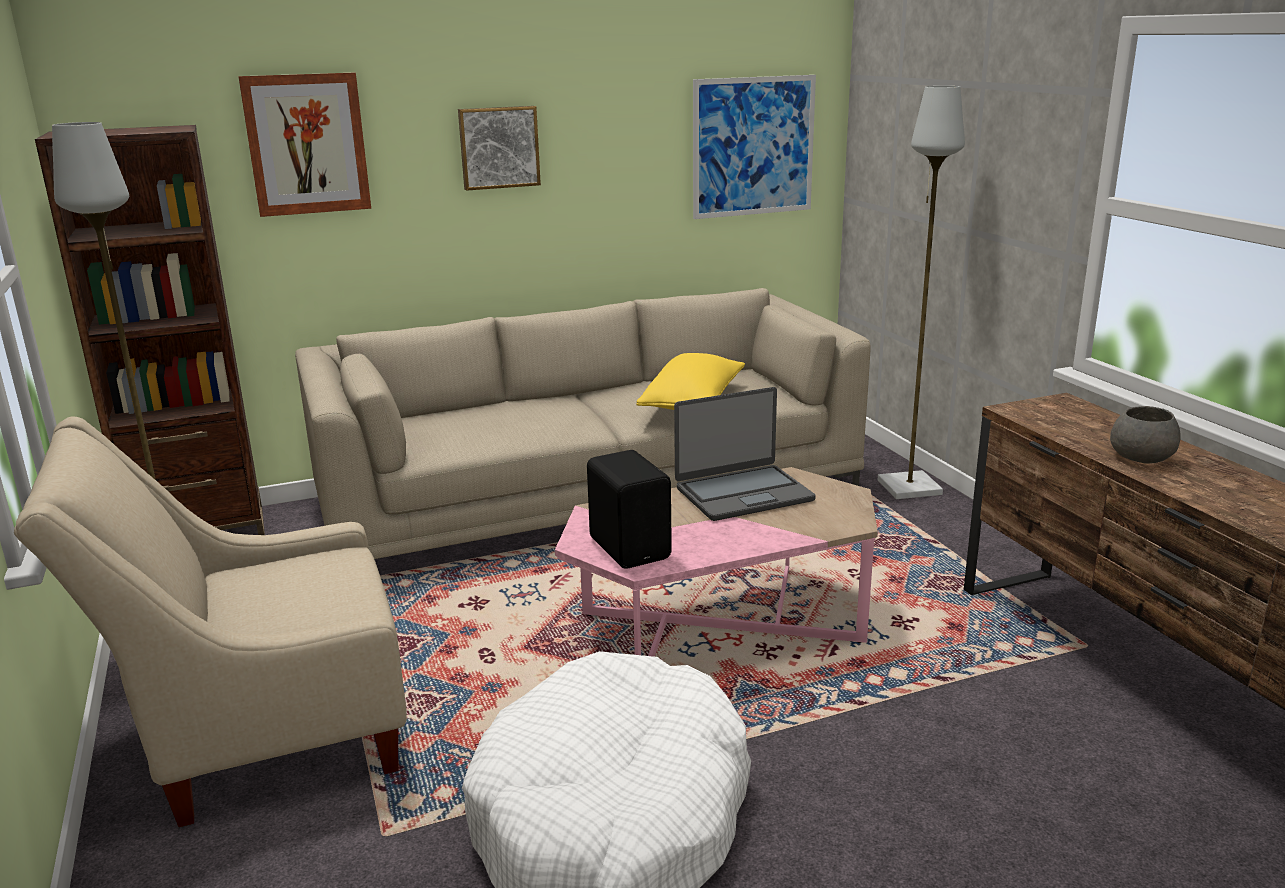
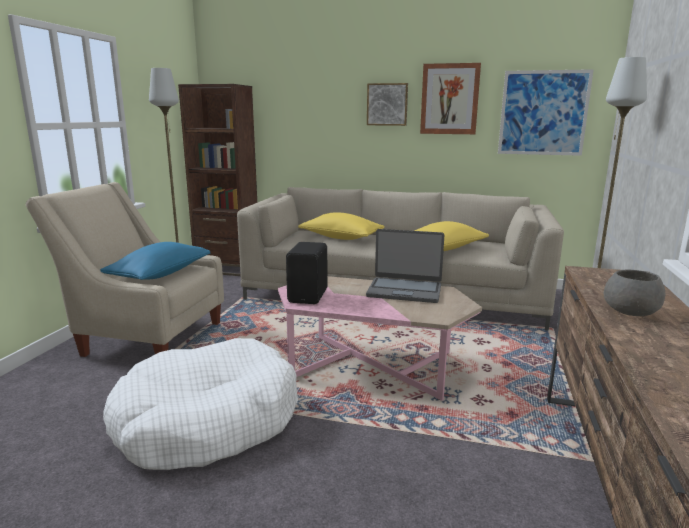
camera: 35 degrees right, 5 degrees down
picture [238,73,371,217] -> picture moved to [420,63,481,134]
none -> blue pillow [100,242,210,280]
none -> yellow pillow [298,212,385,240]

